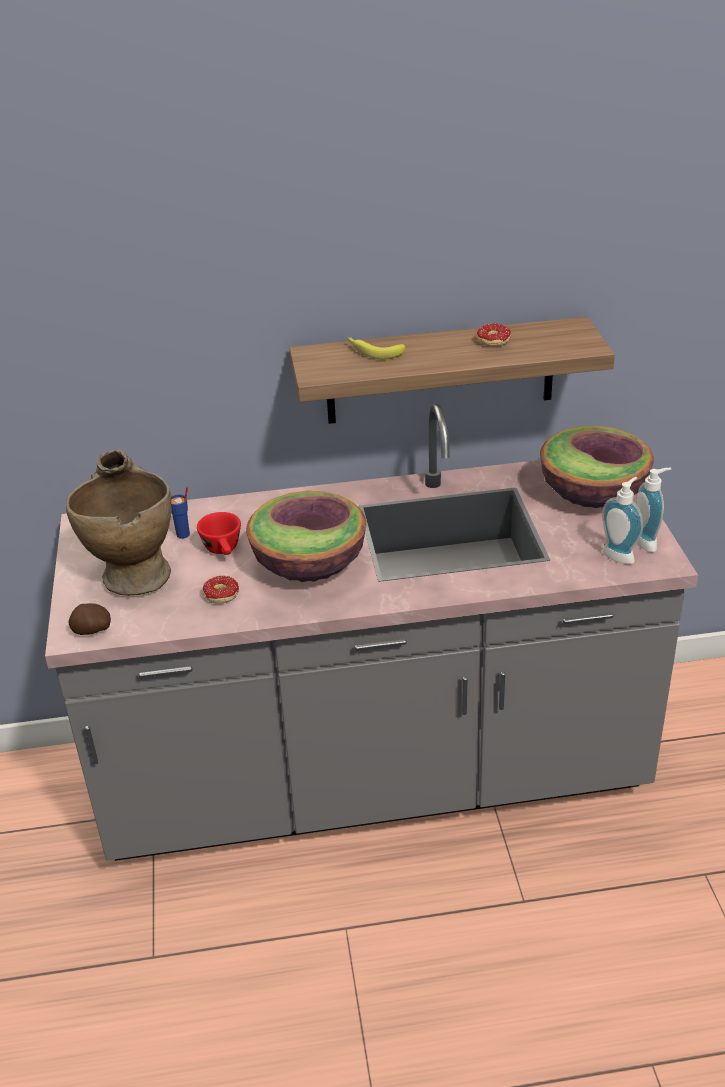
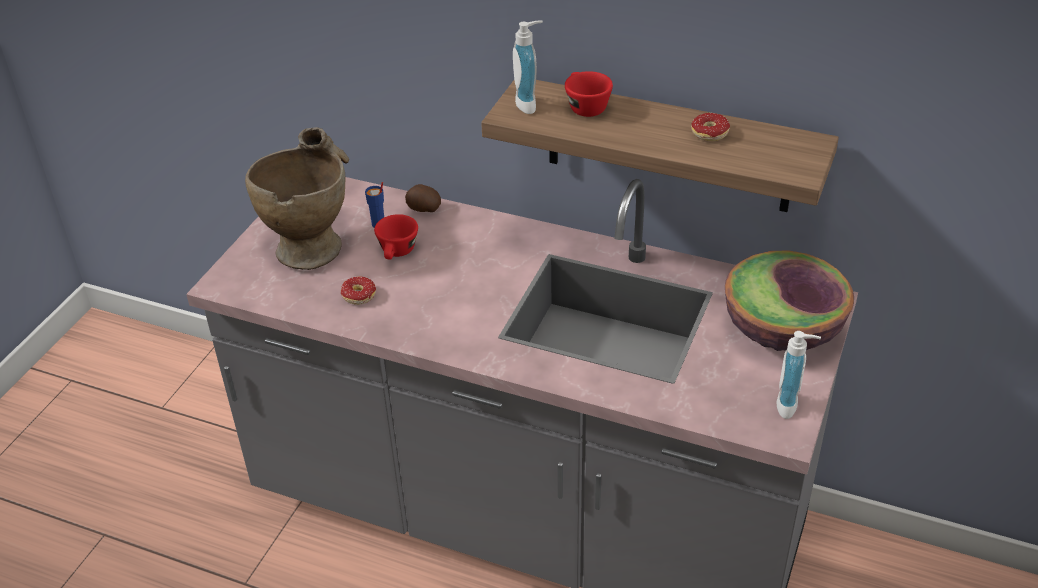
camera: 30 degrees right, 5 degrees up
potato [68,603,111,635] -> potato moved to [405,184,441,212]
bowl [246,491,366,582] -> none
banana [347,338,405,359] -> red cup [565,71,613,117]
soap dispenser [602,477,643,564] -> soap dispenser moved to [513,21,543,114]

